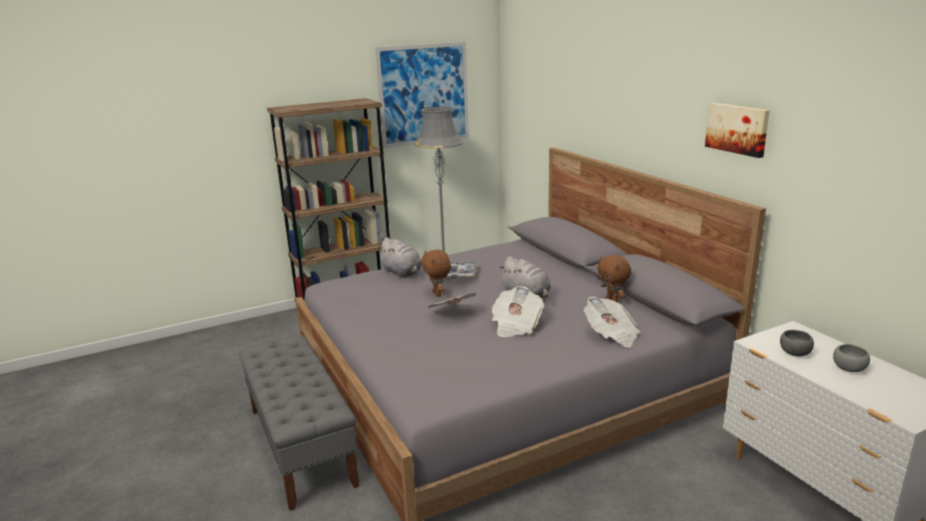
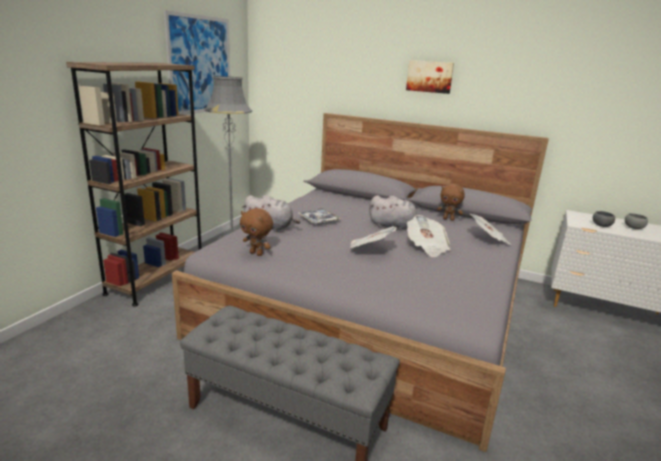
camera: 40 degrees left, 0 degrees up
brown plush toy [421,250,451,297] -> brown plush toy moved to [240,208,273,256]
picture [705,103,770,158] -> picture moved to [406,60,454,94]

